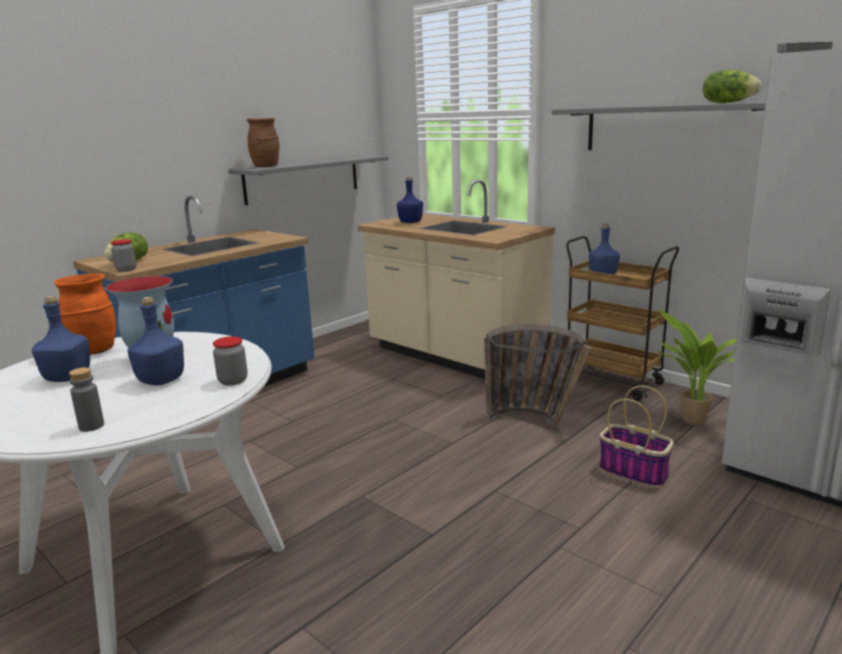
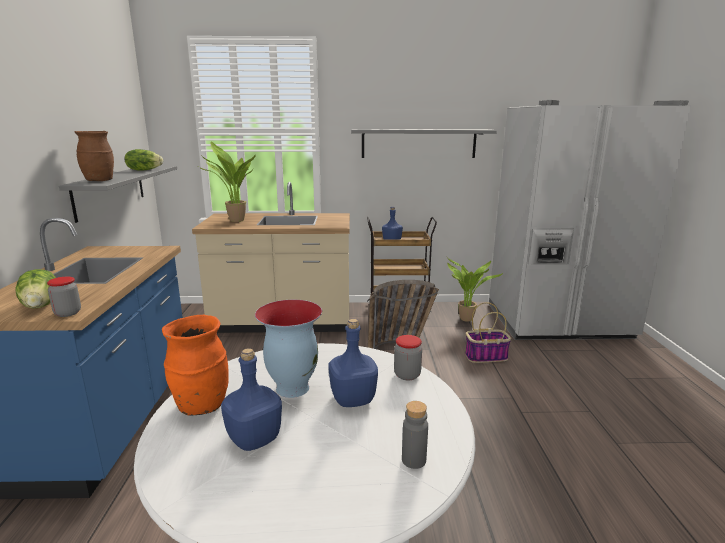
camera: 45 degrees left, 0 degrees up
blue bottle [397,177,423,223] -> potted plant [199,141,256,222]
lettuce [703,70,762,103] -> lettuce moved to [124,149,163,171]

